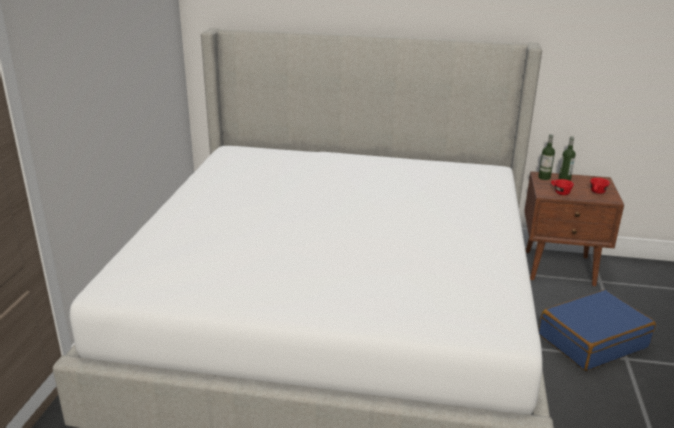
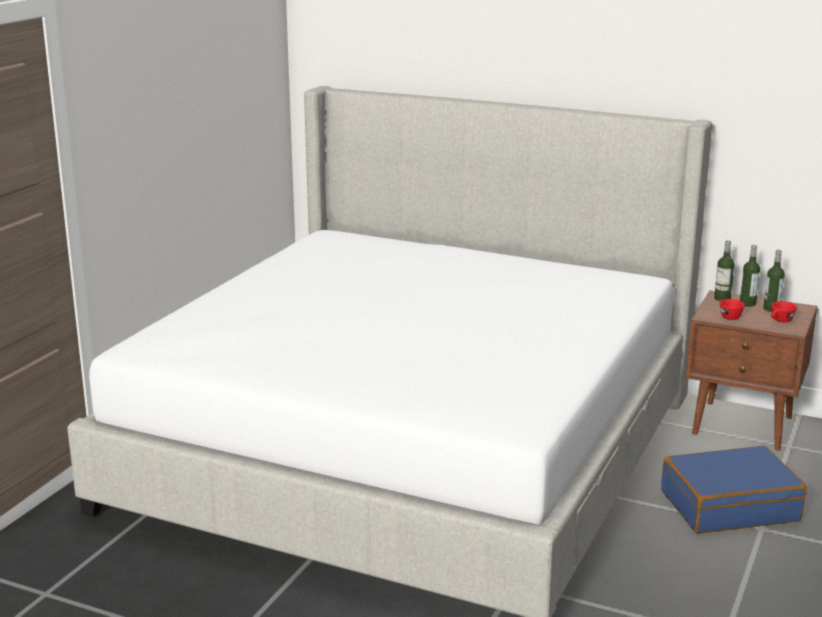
camera: 15 degrees right, 5 degrees down
none -> bottle [763,250,785,312]

